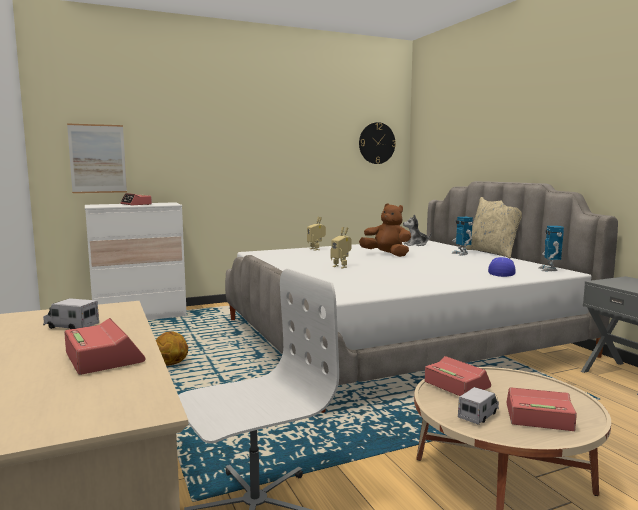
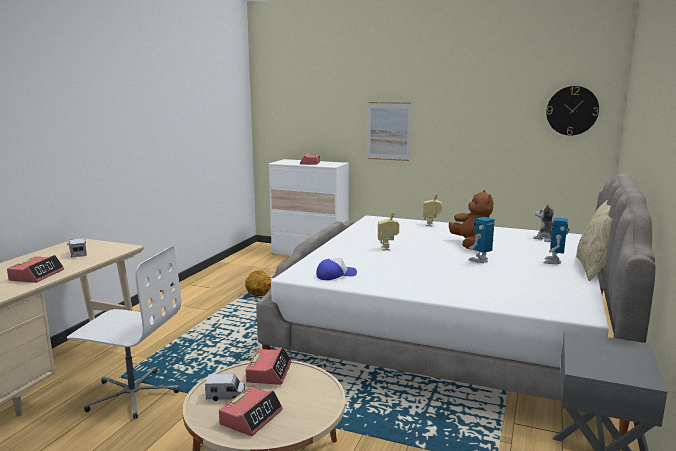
camera: 45 degrees right, 5 degrees up
picture [67,124,127,193] -> picture moved to [368,102,411,161]
cap [488,256,516,277] -> cap moved to [316,258,357,280]
alarm clock [507,387,577,431] -> alarm clock turned 60 degrees clockwise [219,386,283,436]
toy robot [538,226,564,271] -> toy robot moved to [468,217,495,263]

